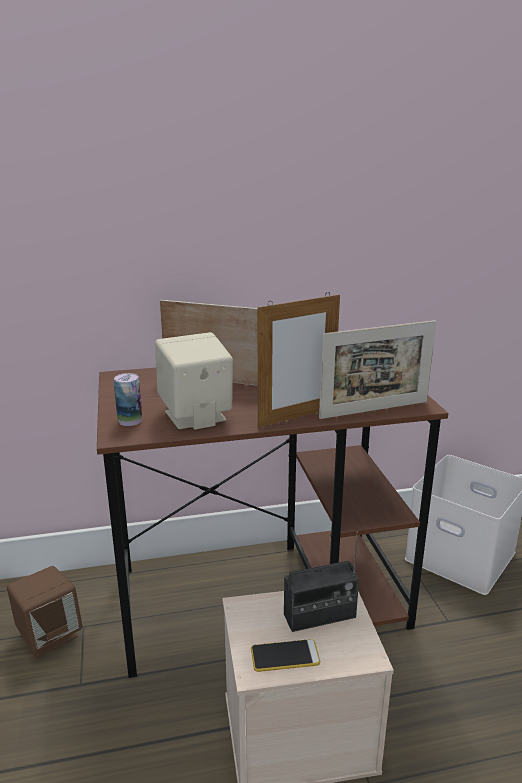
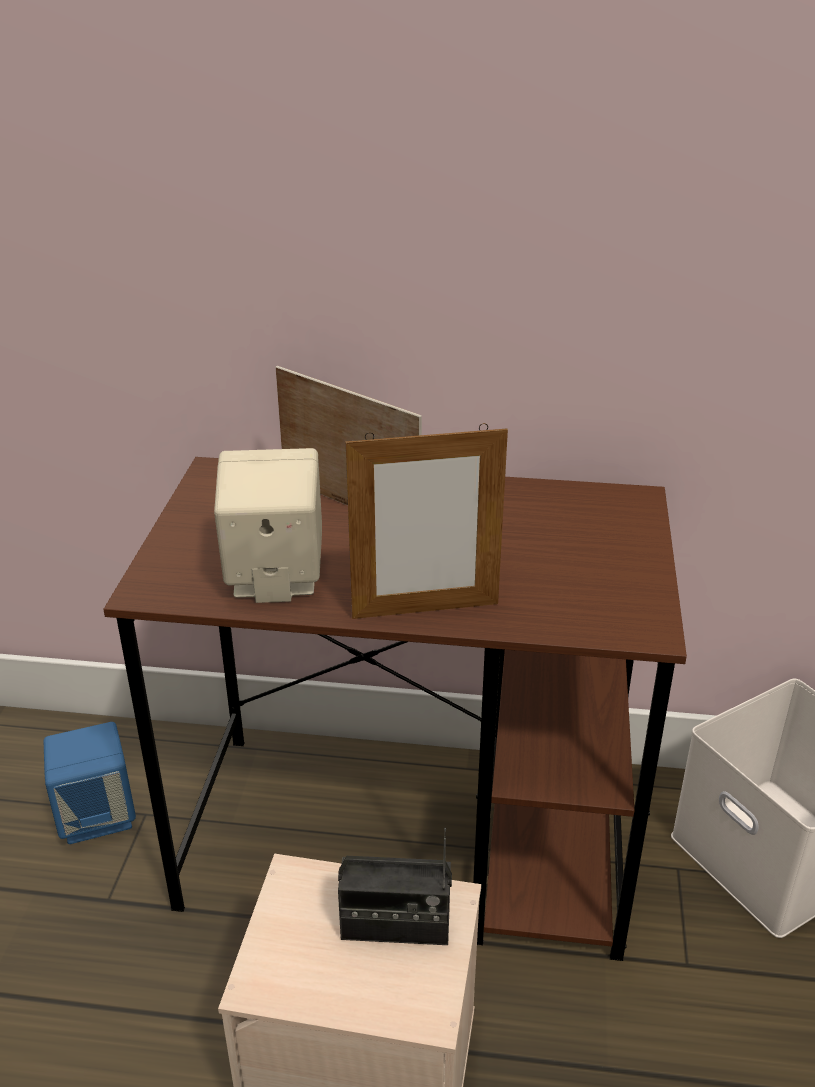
camera: 20 degrees right, 10 degrees up
brown speaker [7,566,82,658] -> blue speaker [44,722,136,844]
can [114,373,142,426] -> none
phone [251,639,320,672] -> none
picture frame [319,320,436,419] -> none

